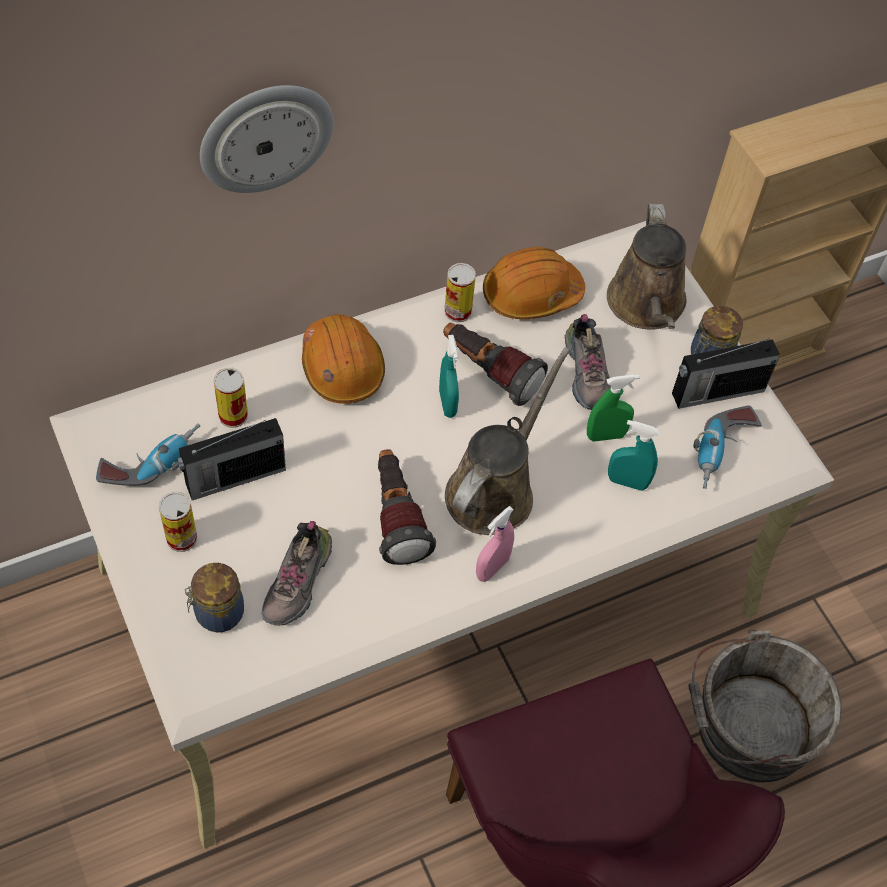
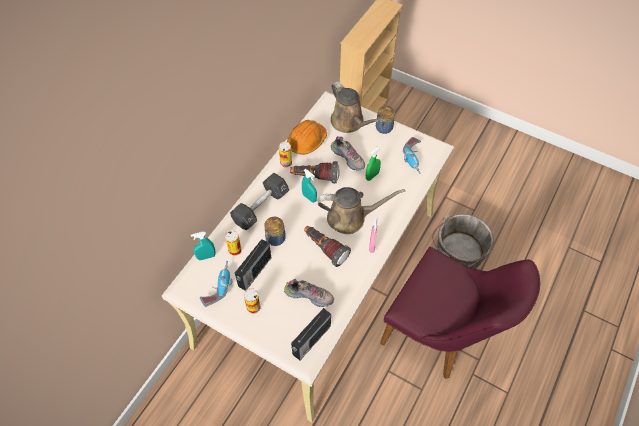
camera: 30 degrees left, 0 degrees up
jar [185,563,244,632] -> jar moved to [265,217,286,246]
wall clock [200,85,334,193] -> none
shoe [261,521,332,625] -> shoe turned 60 degrees counterclockwise [284,279,334,307]
orange hard hat [302,314,385,404] -> black dumbbell [230,173,289,230]
brown watering can [445,347,570,535] -> brown watering can turned 90 degrees clockwise [318,187,405,234]
turquoise spray bottle [608,420,660,491] -> turquoise spray bottle moved to [191,232,216,260]
radio [672,339,780,409] -> radio moved to [291,308,331,361]

